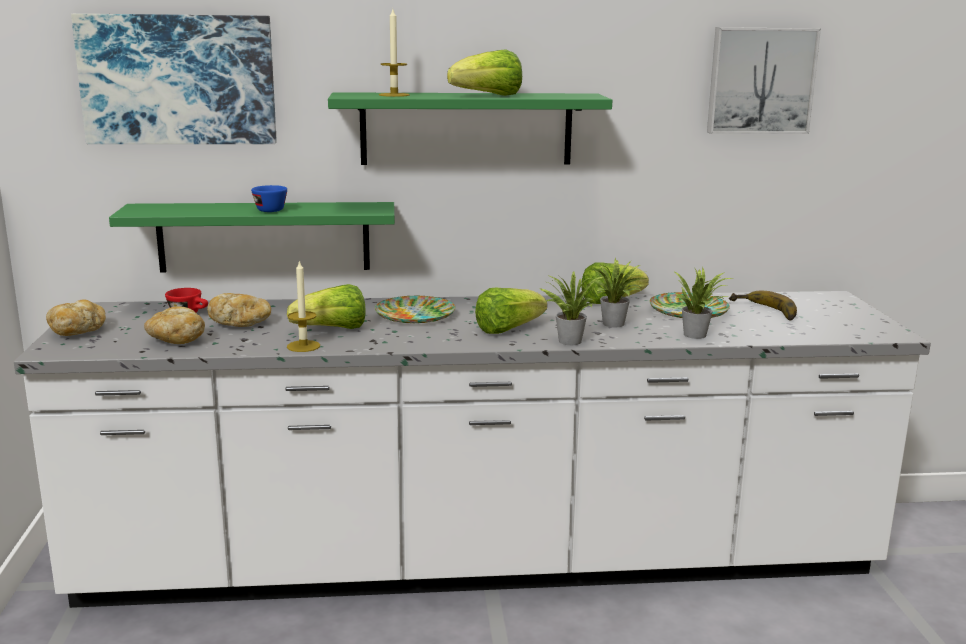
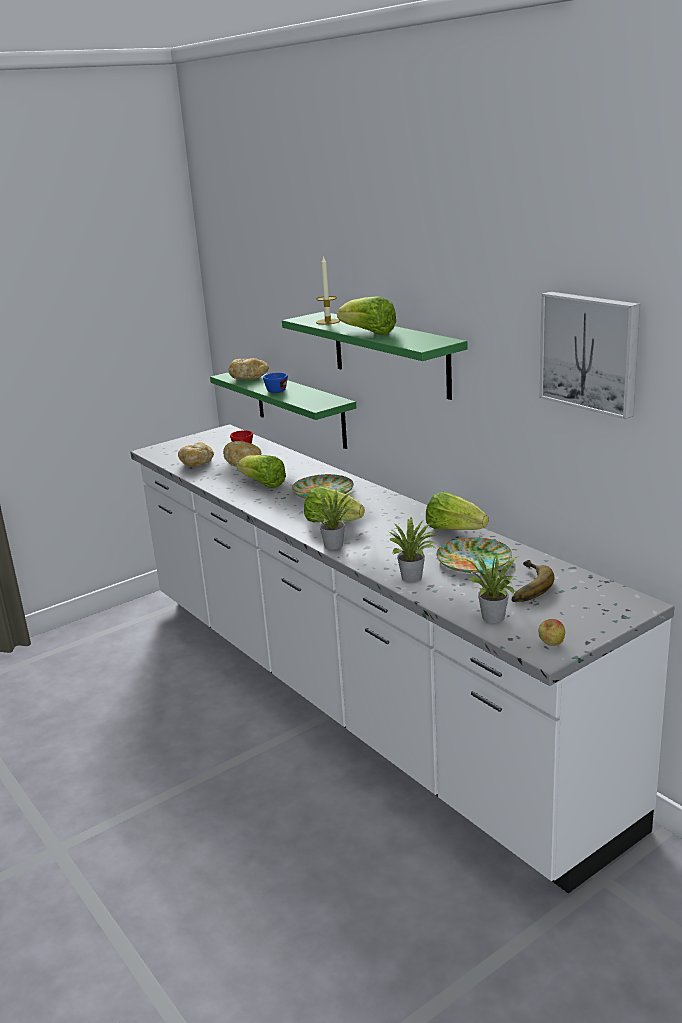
camera: 60 degrees right, 5 degrees up
bread [46,300,106,336] -> bread moved to [229,358,269,379]
picture [71,14,277,144] -> none
candle [287,260,320,352] -> none
potted plant [592,258,649,327] -> potted plant moved to [460,553,519,623]
none -> apple [538,619,565,646]

